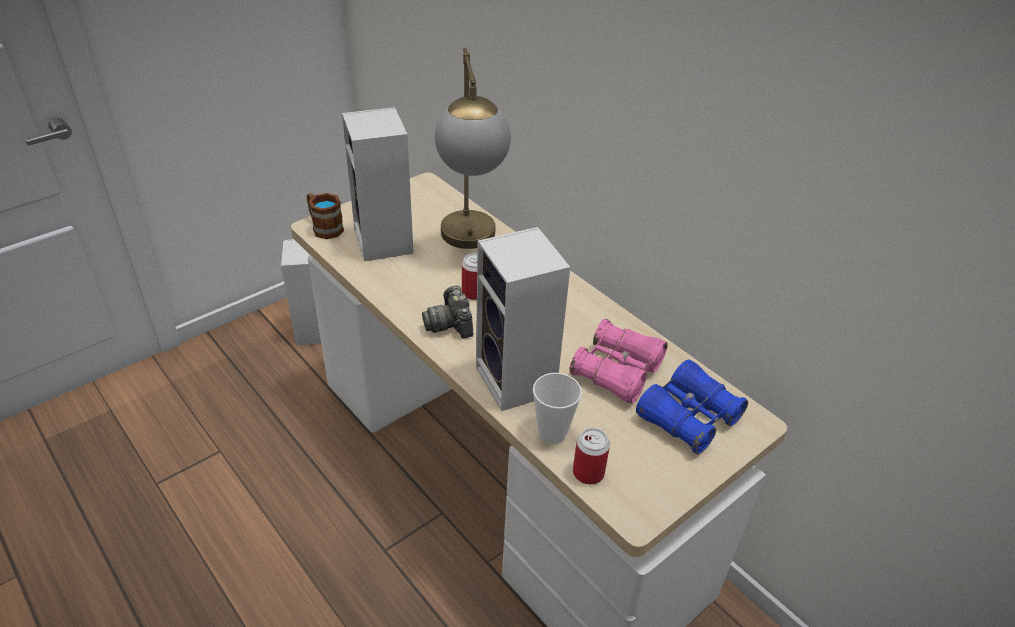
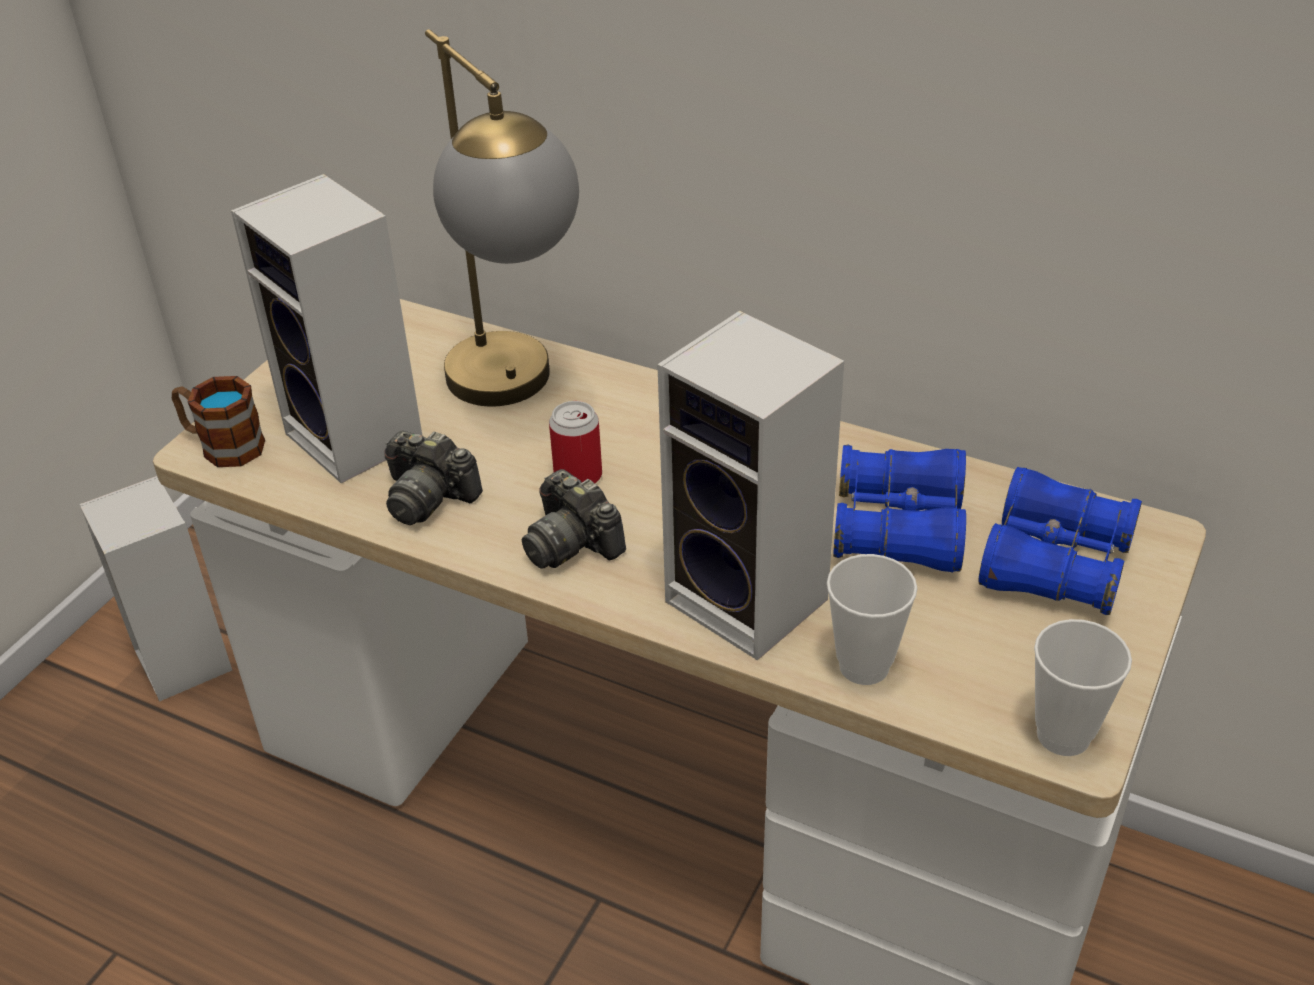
camera: 20 degrees left, 0 degrees up
pink binoculars [569,319,668,404] -> blue binoculars [833,445,966,573]
can [573,428,610,484] -> none
none -> camera [385,431,483,525]
none -> cup [1034,619,1132,756]

